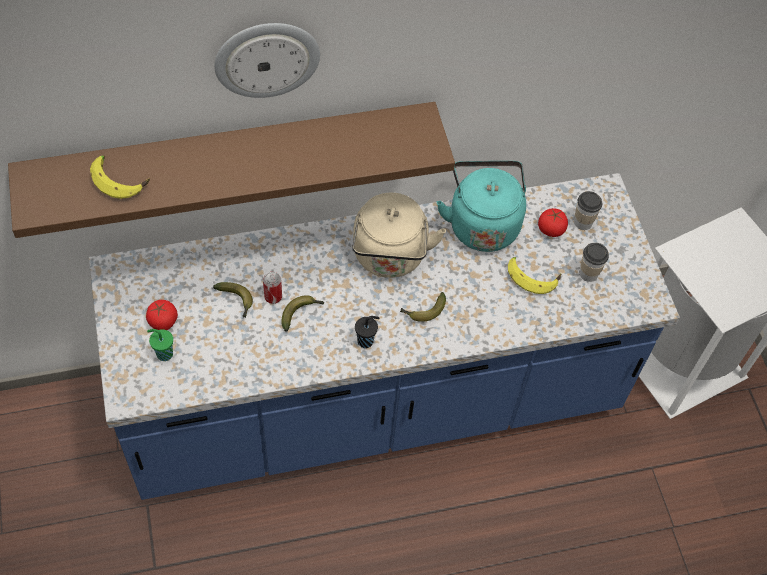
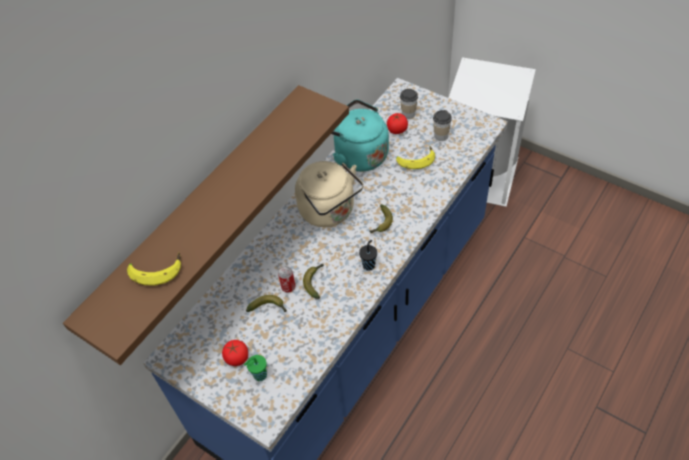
camera: 35 degrees left, 5 degrees down
wall clock [214,23,320,98] -> none

